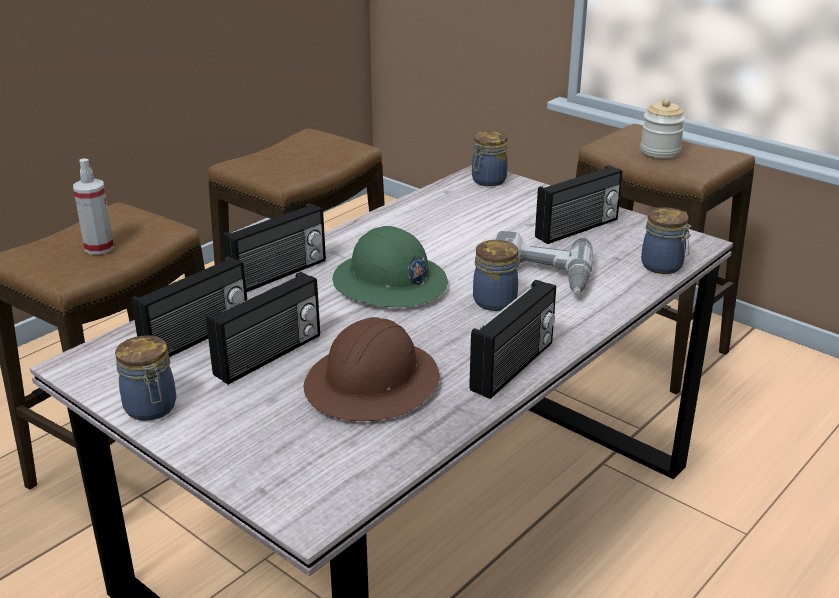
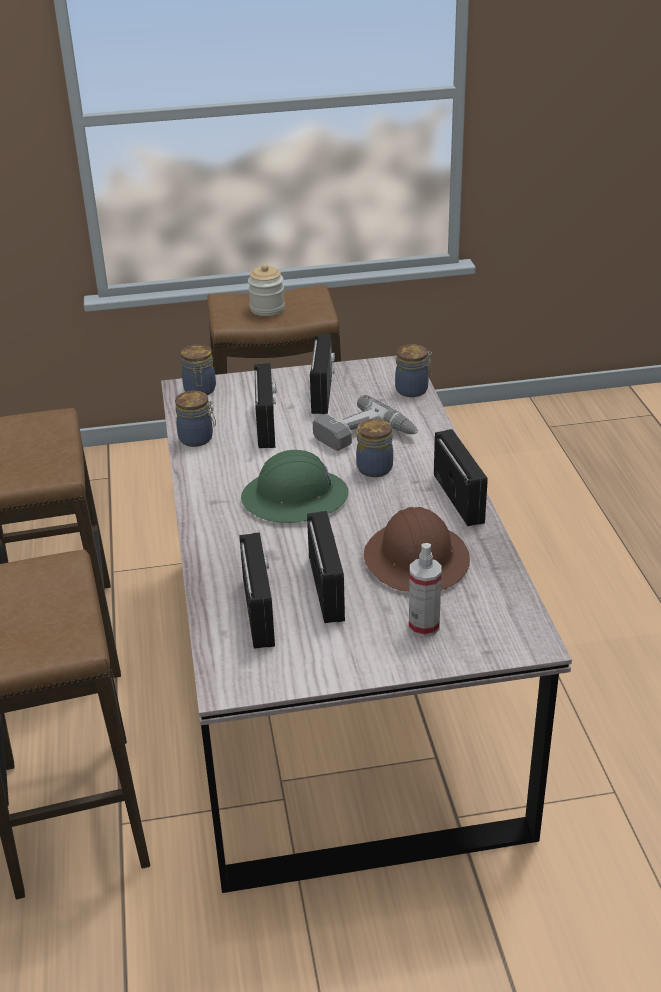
camera: 50 degrees left, 5 degrees up
spray bottle [73,158,114,254] -> spray bottle moved to [409,543,442,637]
jar [115,336,176,421] -> jar moved to [175,391,216,447]
radio [223,203,326,292] -> radio moved to [254,363,276,448]

